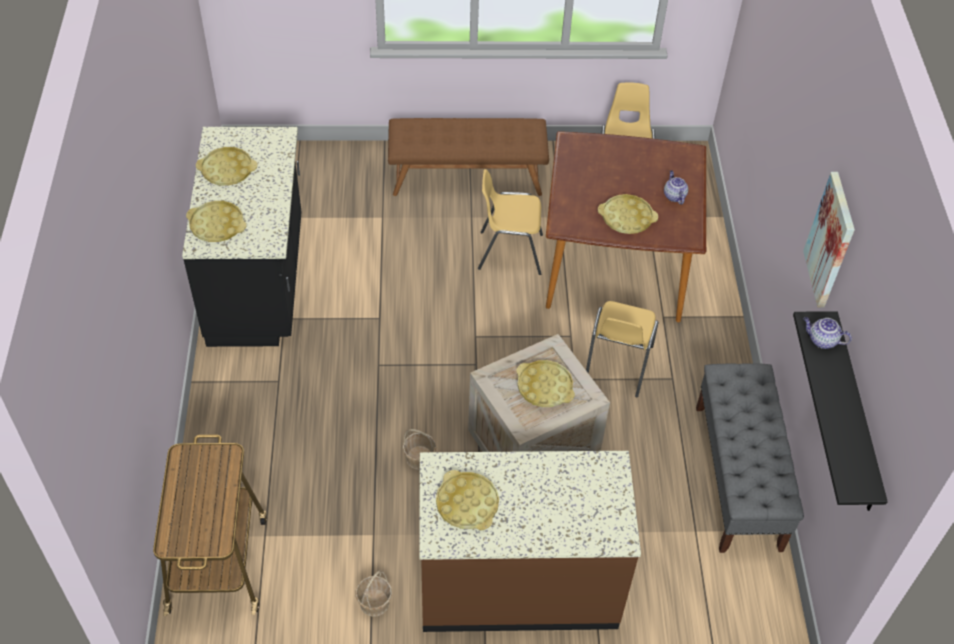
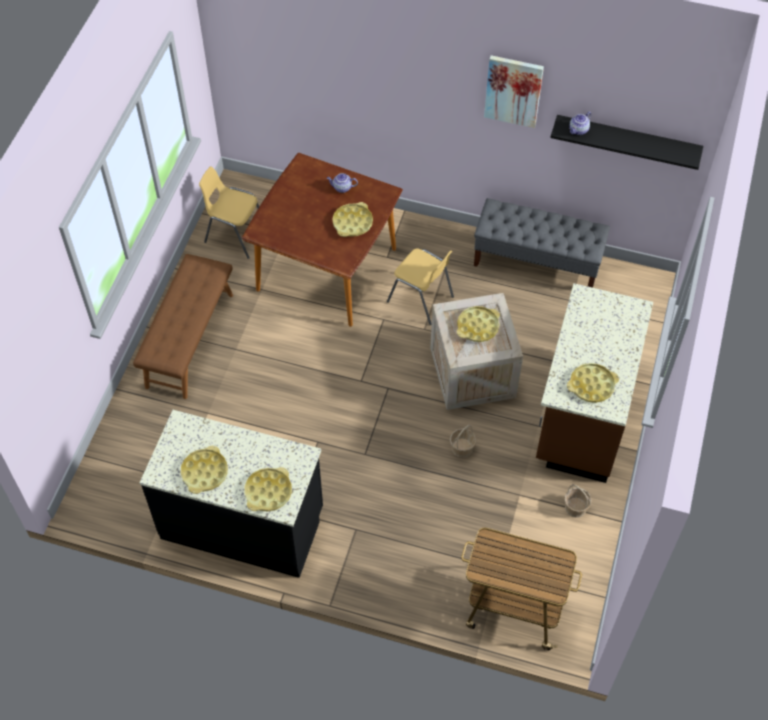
camera: 70 degrees left, 5 degrees up
yellow chair [478,169,543,275] -> none

